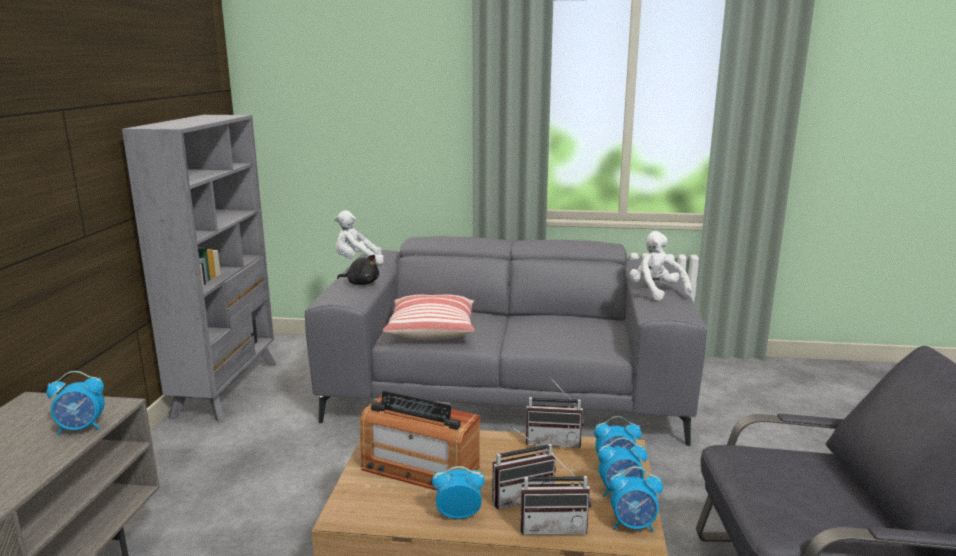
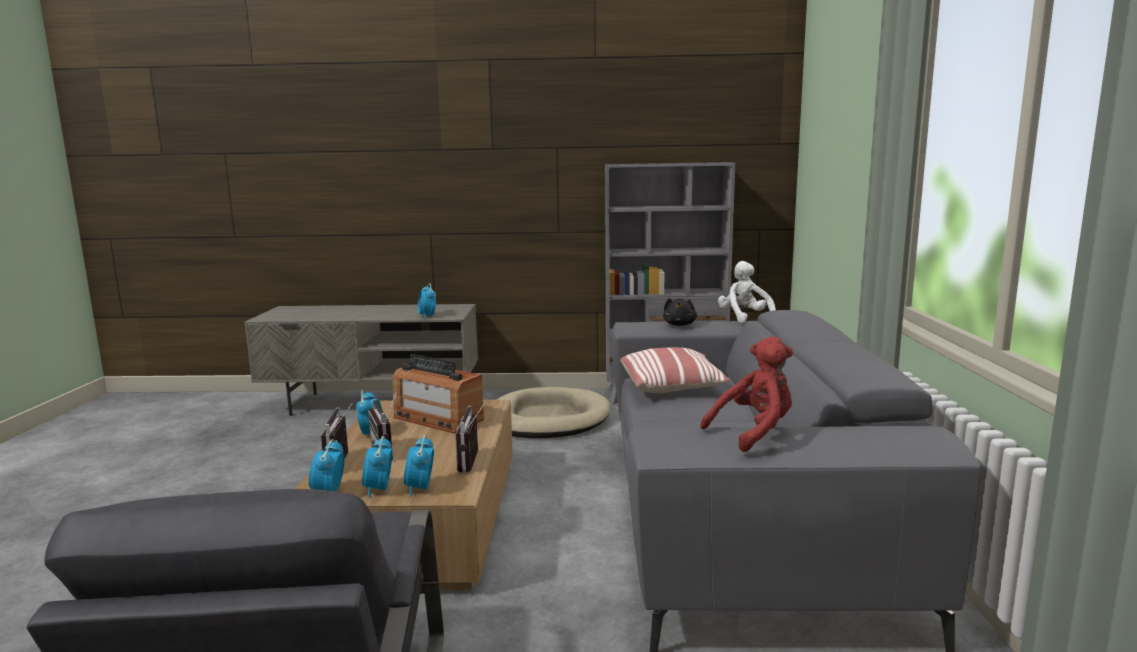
camera: 85 degrees right, 5 degrees down
radio [360,391,480,491] -> radio turned 75 degrees counterclockwise [393,354,484,434]
white plush toy [629,231,692,301] -> red plush toy [700,336,793,452]
none -> beige dog bed [496,387,610,438]

